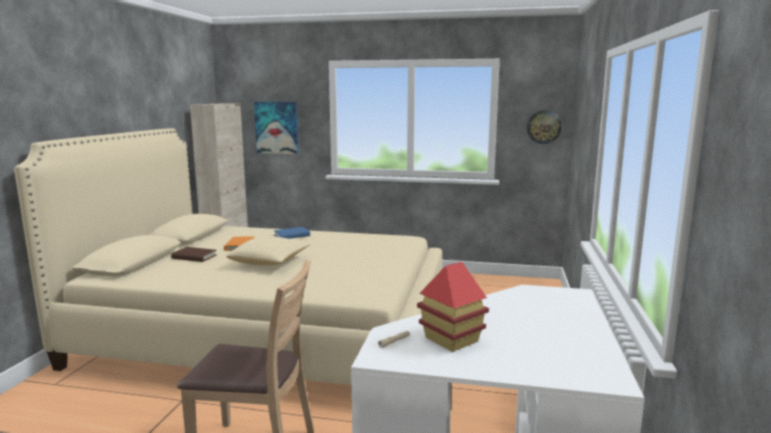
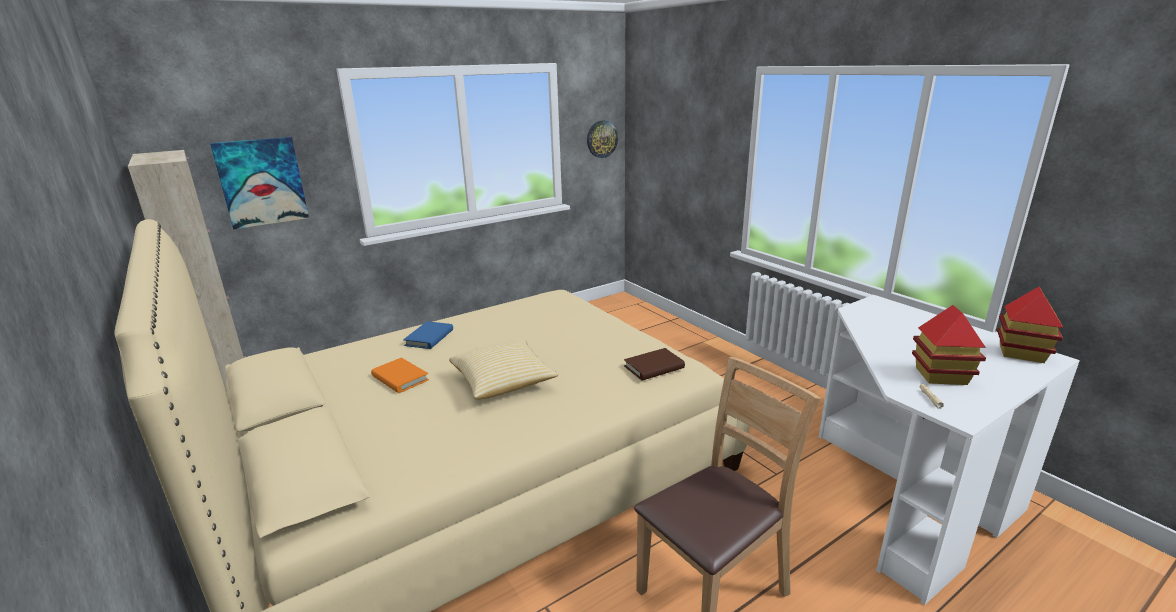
camera: 45 degrees left, 10 degrees up
brown book [171,247,217,262] -> brown book moved to [624,348,685,381]
none -> toy house [997,287,1063,363]

